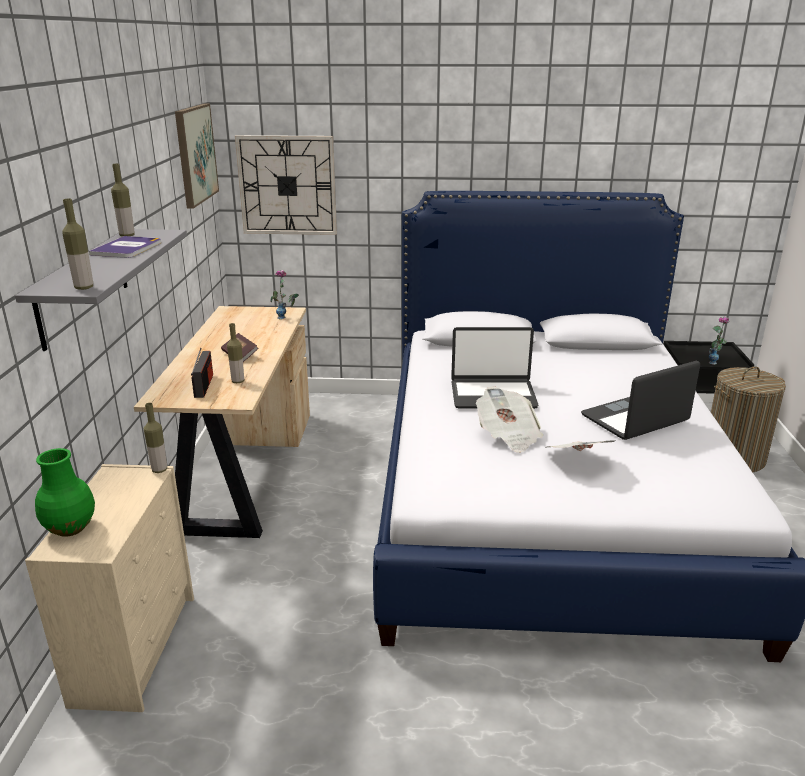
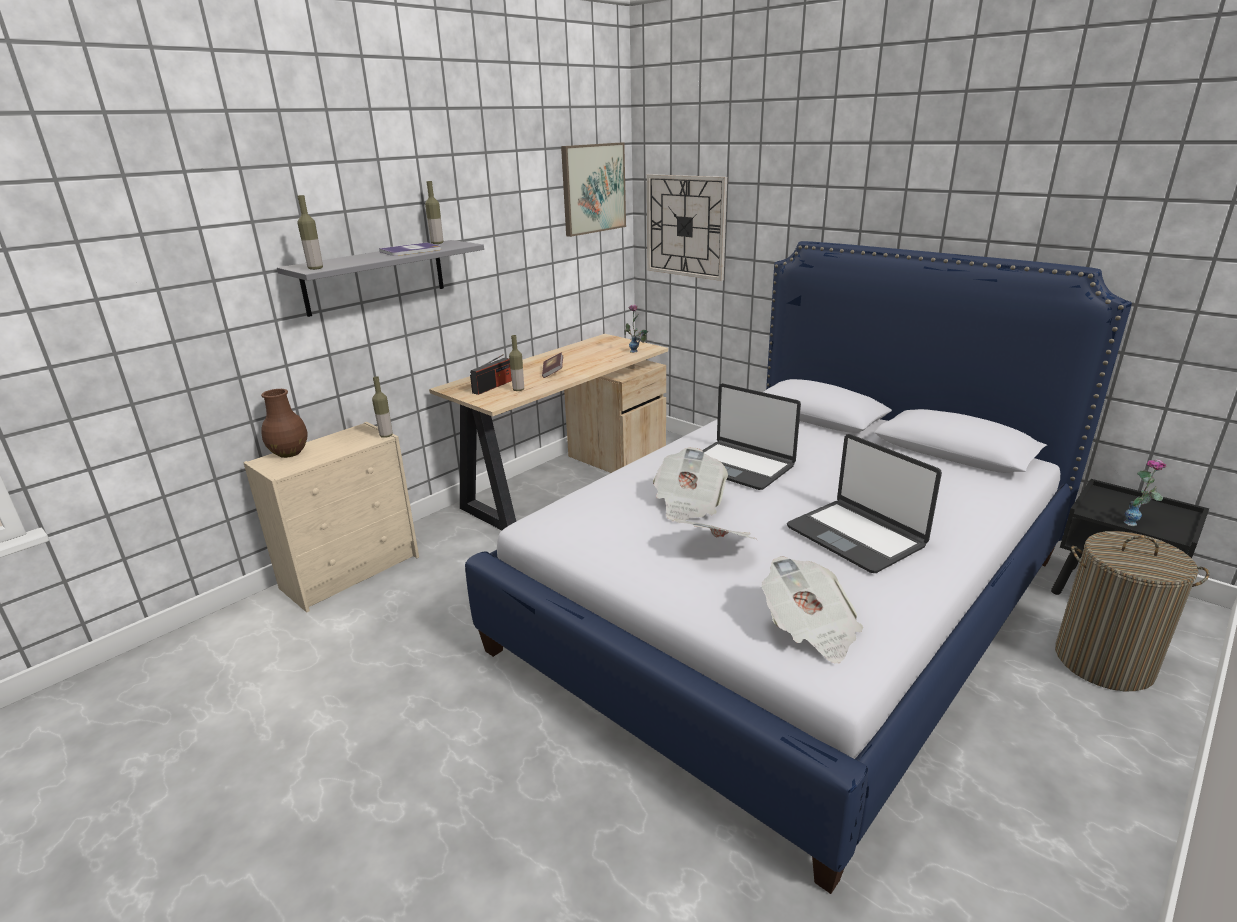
camera: 40 degrees right, 0 degrees up
green vase [35,448,95,537] -> brown vase [261,389,308,458]
laptop [581,361,700,440] -> laptop turned 135 degrees counterclockwise [787,434,942,573]
none -> newspaper [762,556,863,663]

